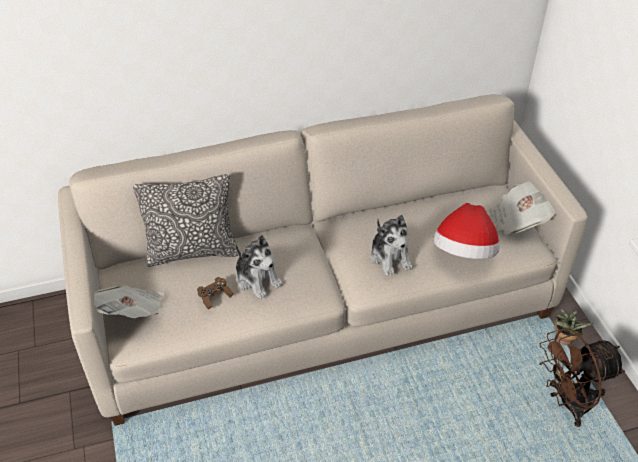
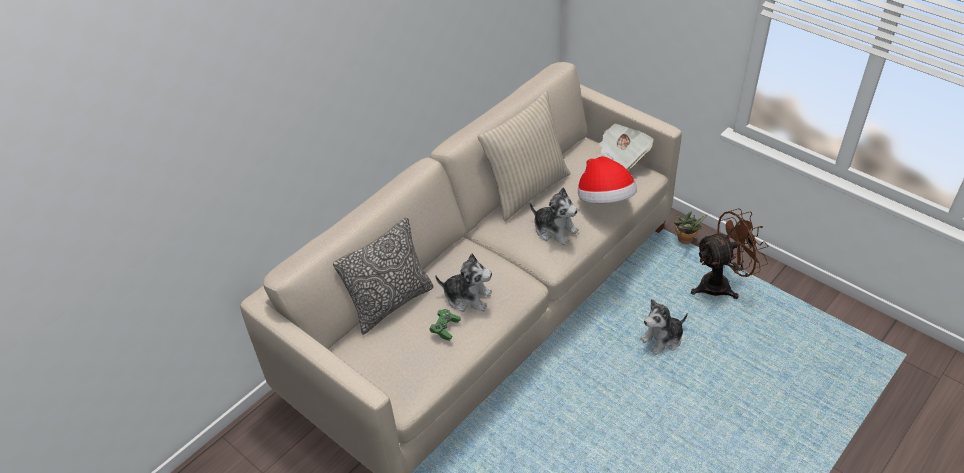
camera: 30 degrees left, 0 degrees up
newspaper [94,285,165,318] -> none
brown game controller [197,277,234,309] -> green game controller [429,309,461,340]
brown fan [539,328,625,427] -> brown fan turned 150 degrees counterclockwise [691,208,769,299]
none -> beige pillow [478,90,570,221]
none -> plush toy [640,299,688,355]

